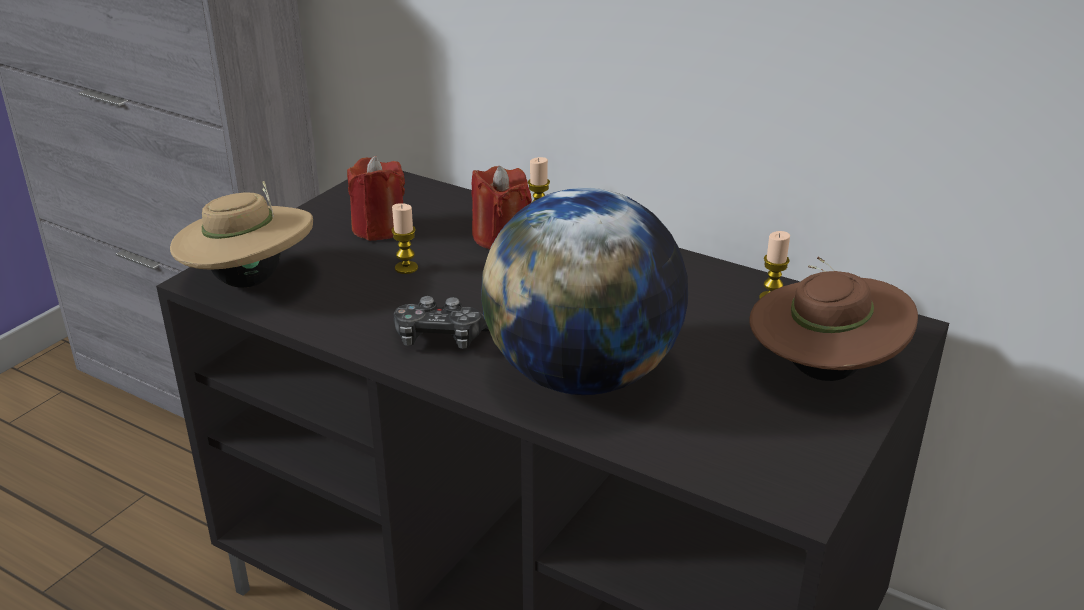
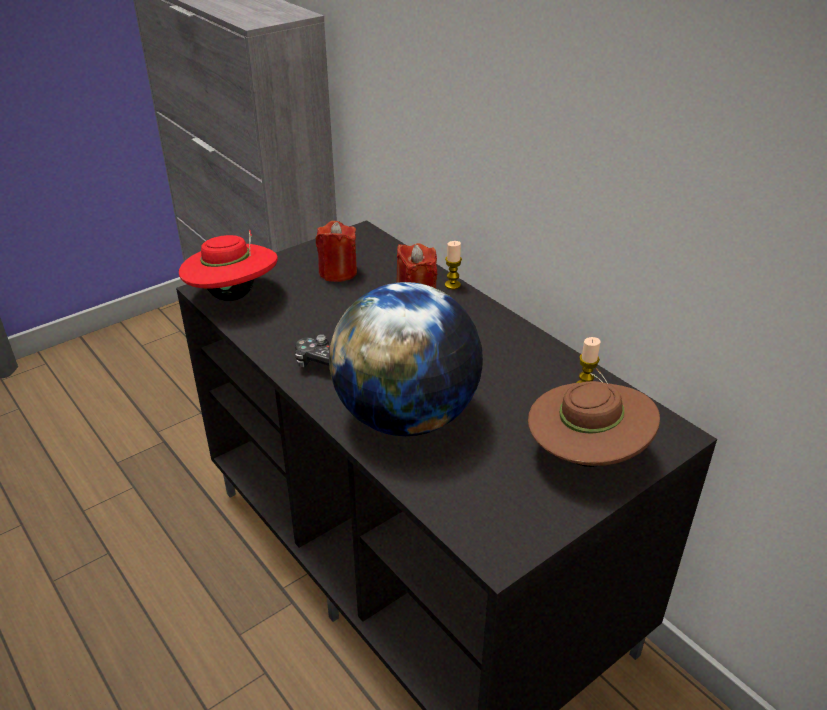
camera: 20 degrees right, 5 degrees up
beige hat [170,181,313,288] -> red hat [179,230,278,301]
candle [391,203,418,274] -> none

